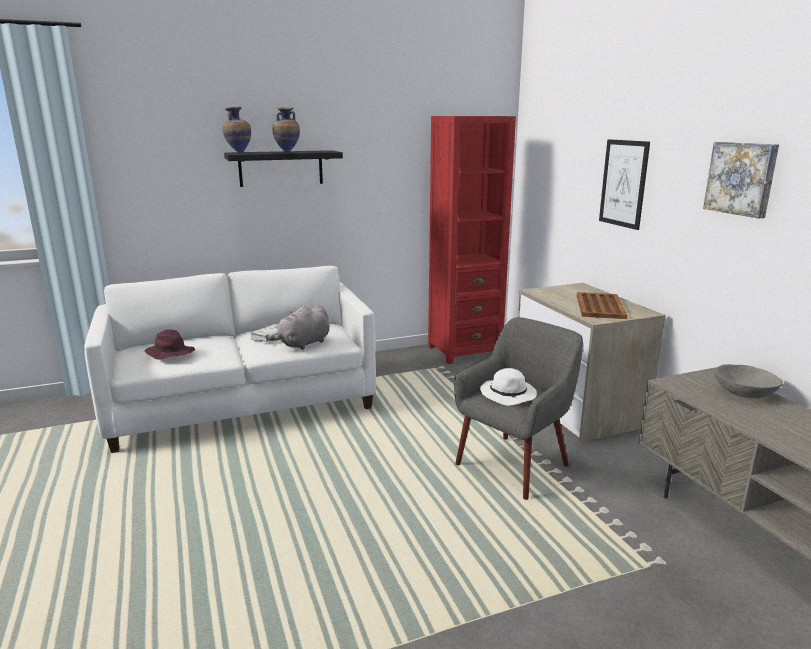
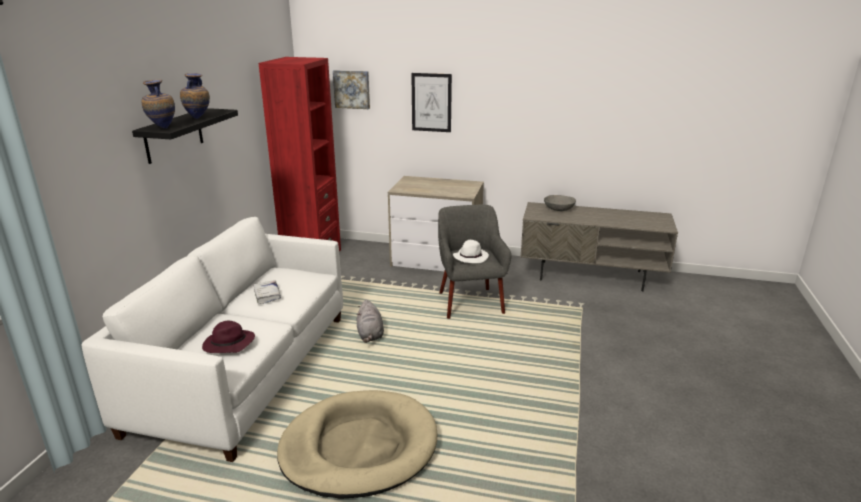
camera: 55 degrees left, 5 degrees up
grey plush toy [265,305,330,350] -> grey plush toy moved to [357,300,384,343]
brown tray [577,292,627,319] -> none
picture [703,142,779,219] -> picture moved to [333,70,370,109]
none -> beige dog bed [277,390,438,499]

